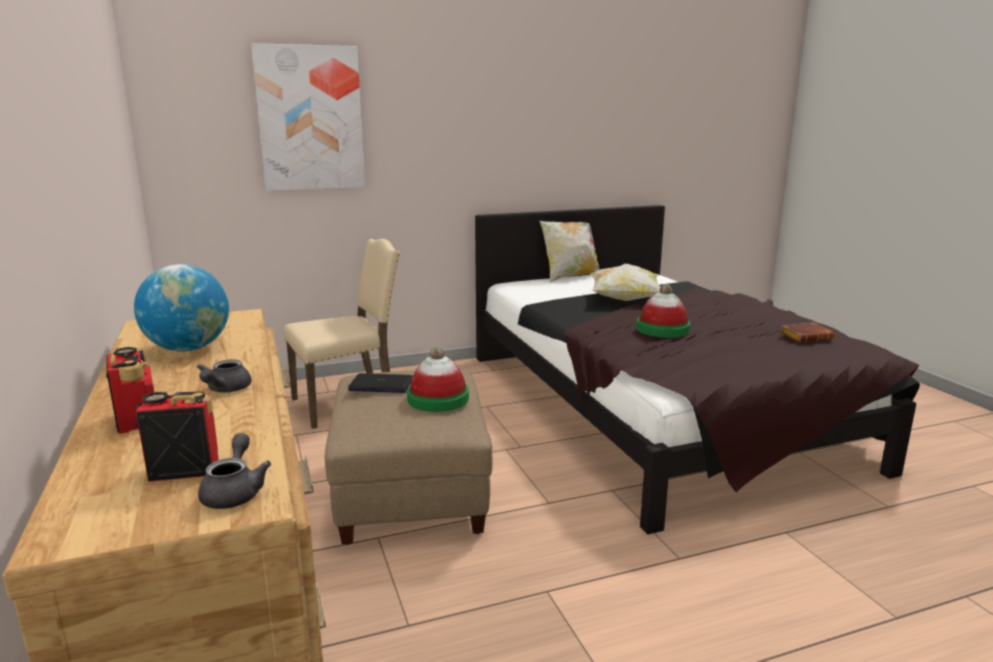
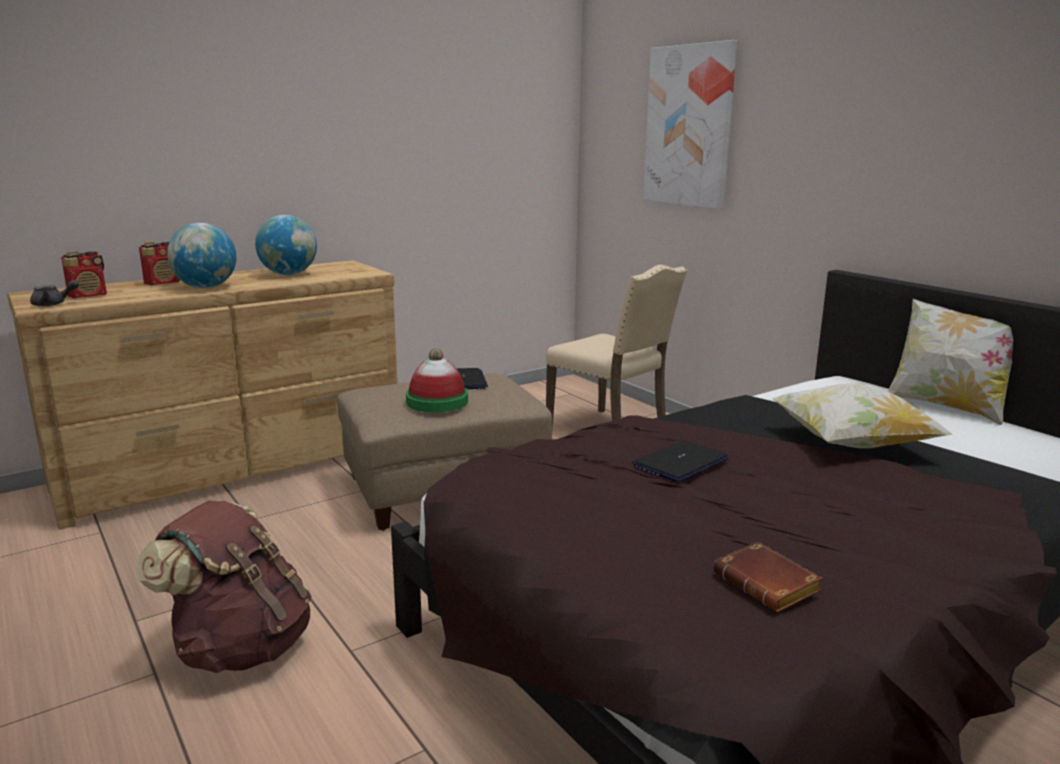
camera: 75 degrees right, 0 degrees up
radio [135,392,219,482] -> radio turned 75 degrees clockwise [61,250,107,298]
grey teapot [196,359,251,393] -> globe [167,223,237,288]
hat [636,284,690,338] -> laptop [632,440,728,482]
none -> brown backpack [135,500,312,673]

